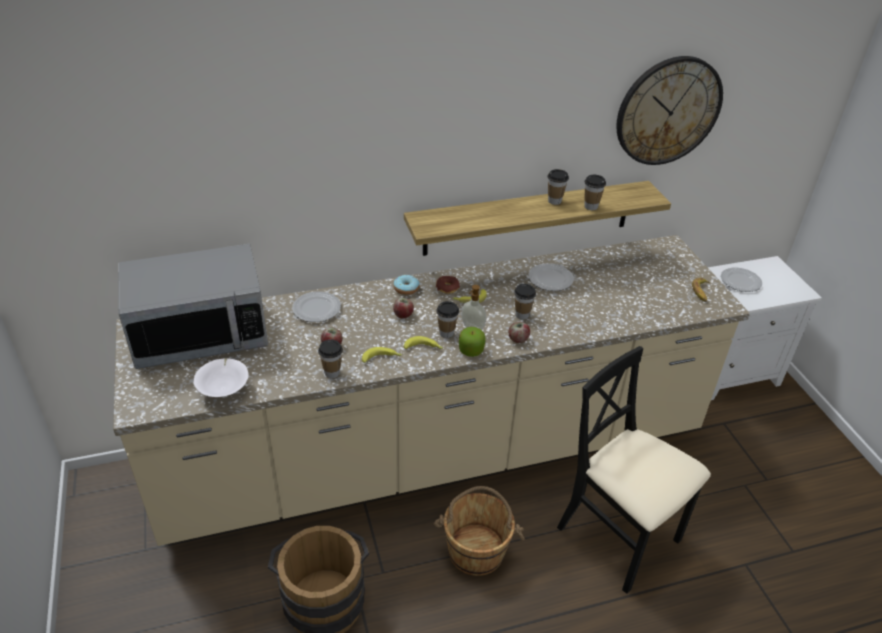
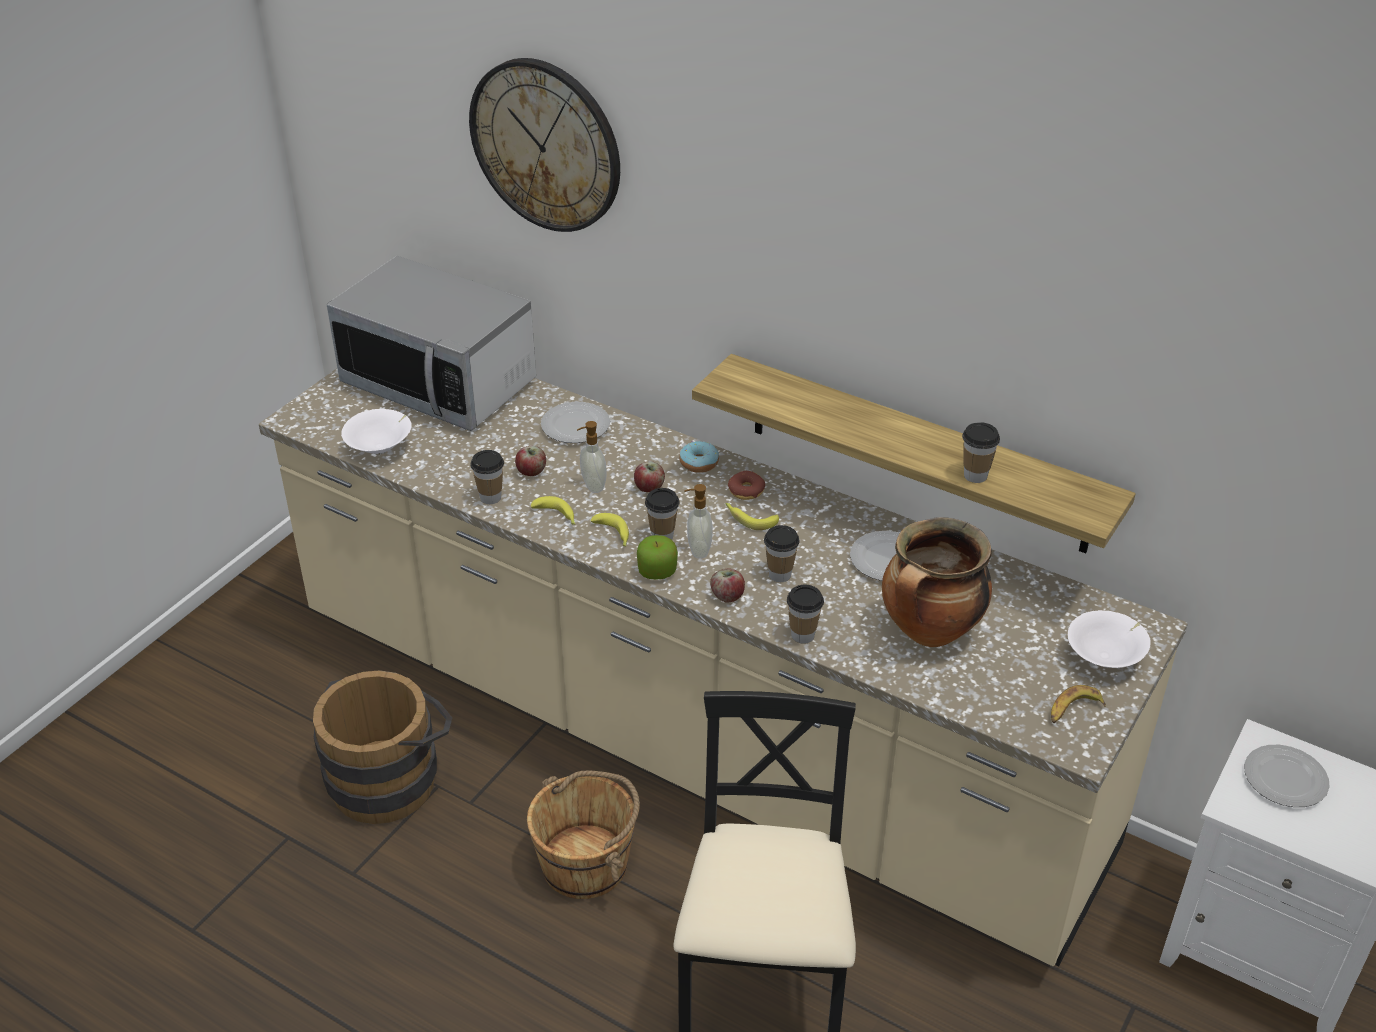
camera: 50 degrees right, 0 degrees up
cup [548,169,569,205] -> cup moved to [787,585,824,644]
wall clock [616,56,723,165] -> wall clock moved to [469,58,620,232]
none -> soap dispenser [577,421,607,493]
none -> cooking pot [882,517,992,647]
none -> white bowl [1068,610,1151,668]

